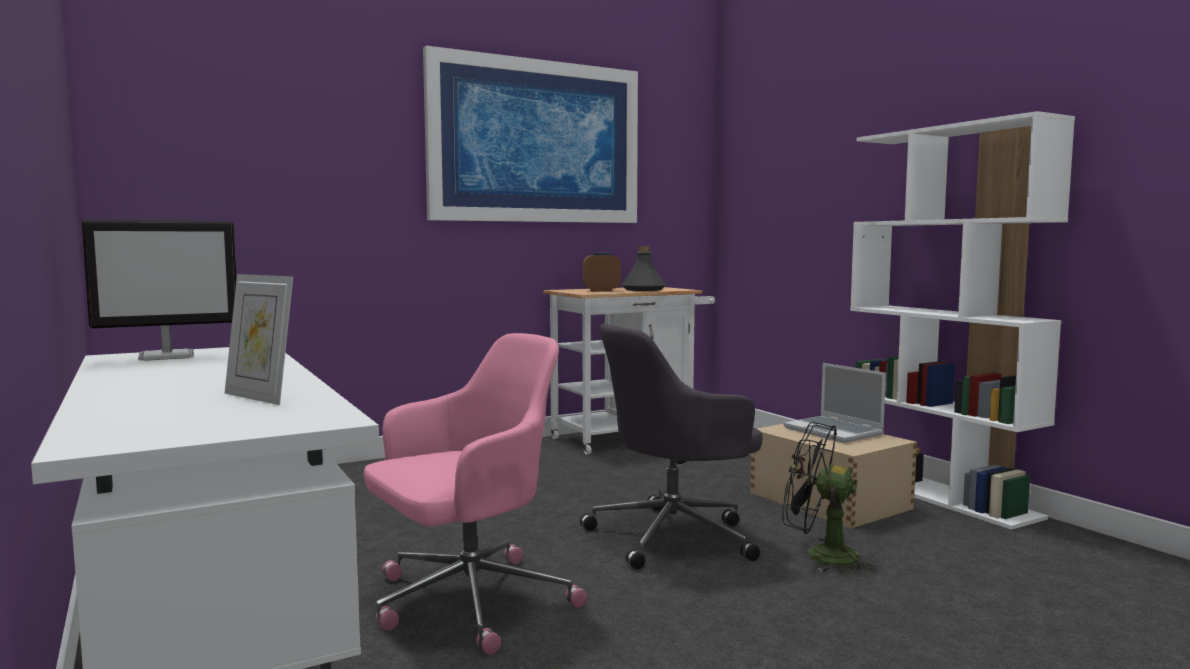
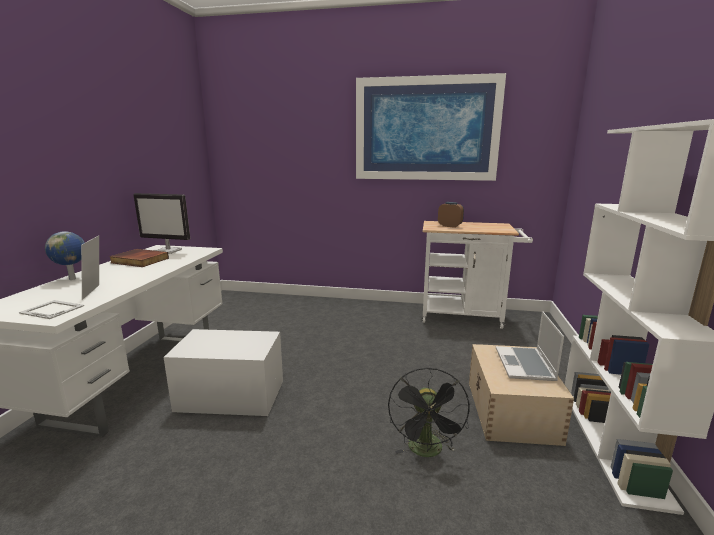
camera: 40 degrees right, 10 degrees up
pink office chair [364,333,587,655] -> white storage box [164,329,283,416]
grey office chair [580,324,763,569] -> none
grey bottle [622,246,666,291] -> none
black fan [783,422,874,574] -> black fan turned 150 degrees counterclockwise [388,368,470,457]
none -> picture frame [19,300,84,319]
none -> globe [45,231,85,280]
none -> book [109,249,169,267]

